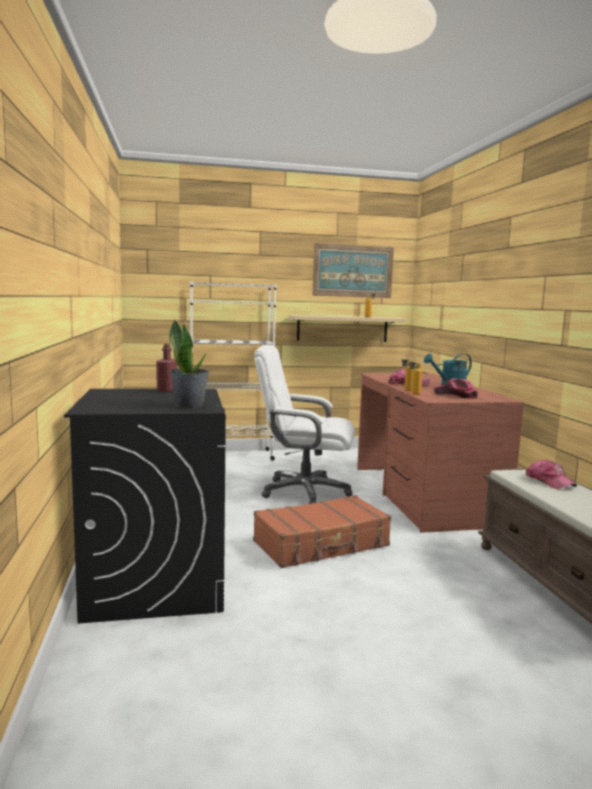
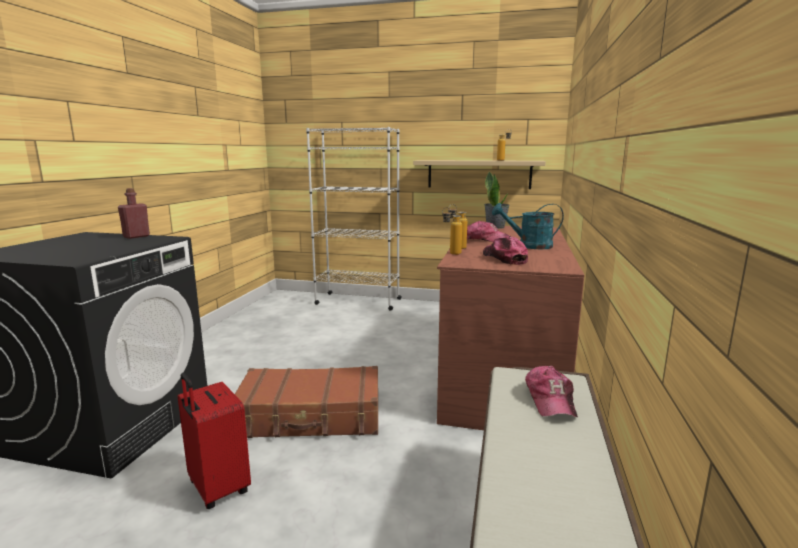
camera: 25 degrees right, 5 degrees up
potted plant [169,319,209,408] -> potted plant moved to [484,171,510,229]
white office chair [254,345,355,504] -> none
picture [312,243,394,298] -> none
none -> red suitcase [178,373,251,509]

